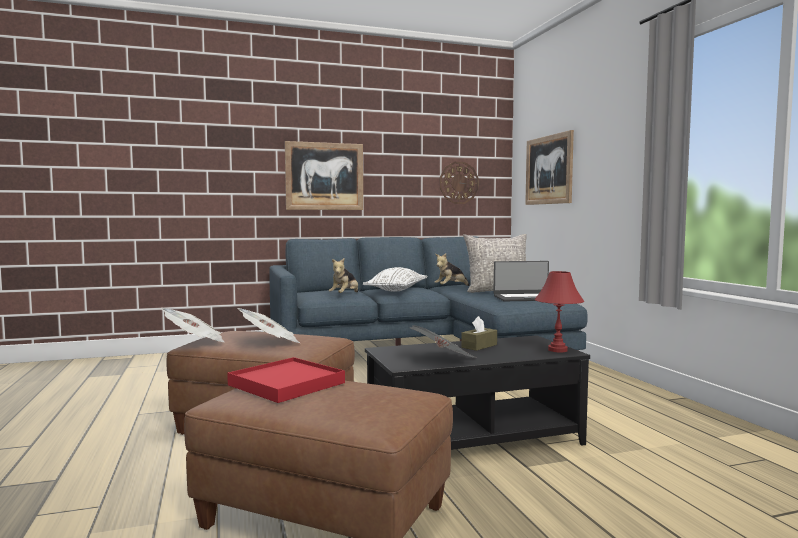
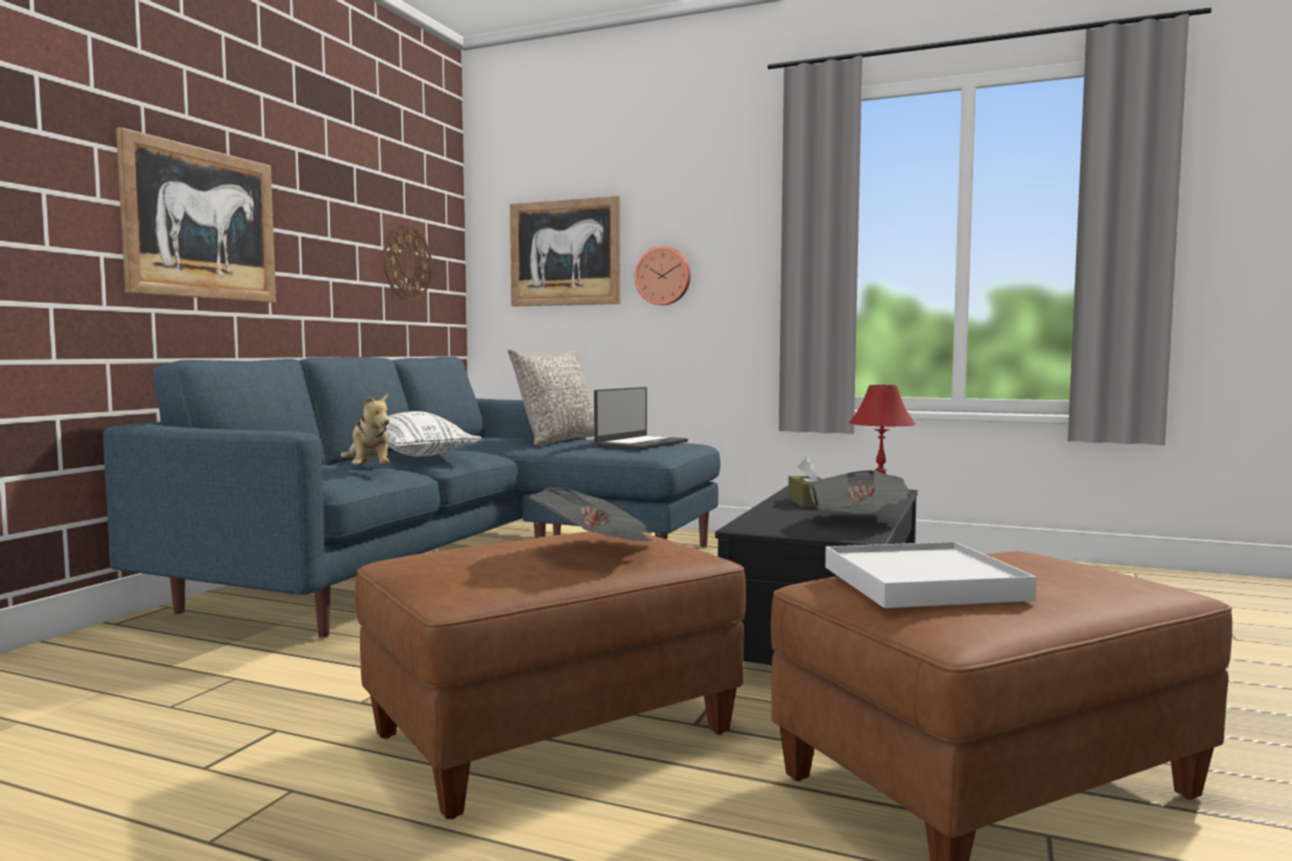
camera: 50 degrees left, 0 degrees up
newspaper [161,308,224,342] -> none
red tray [227,357,345,403] -> white tray [825,542,1036,608]
plush toy [435,253,469,286] -> none
none -> wall clock [635,246,691,305]

